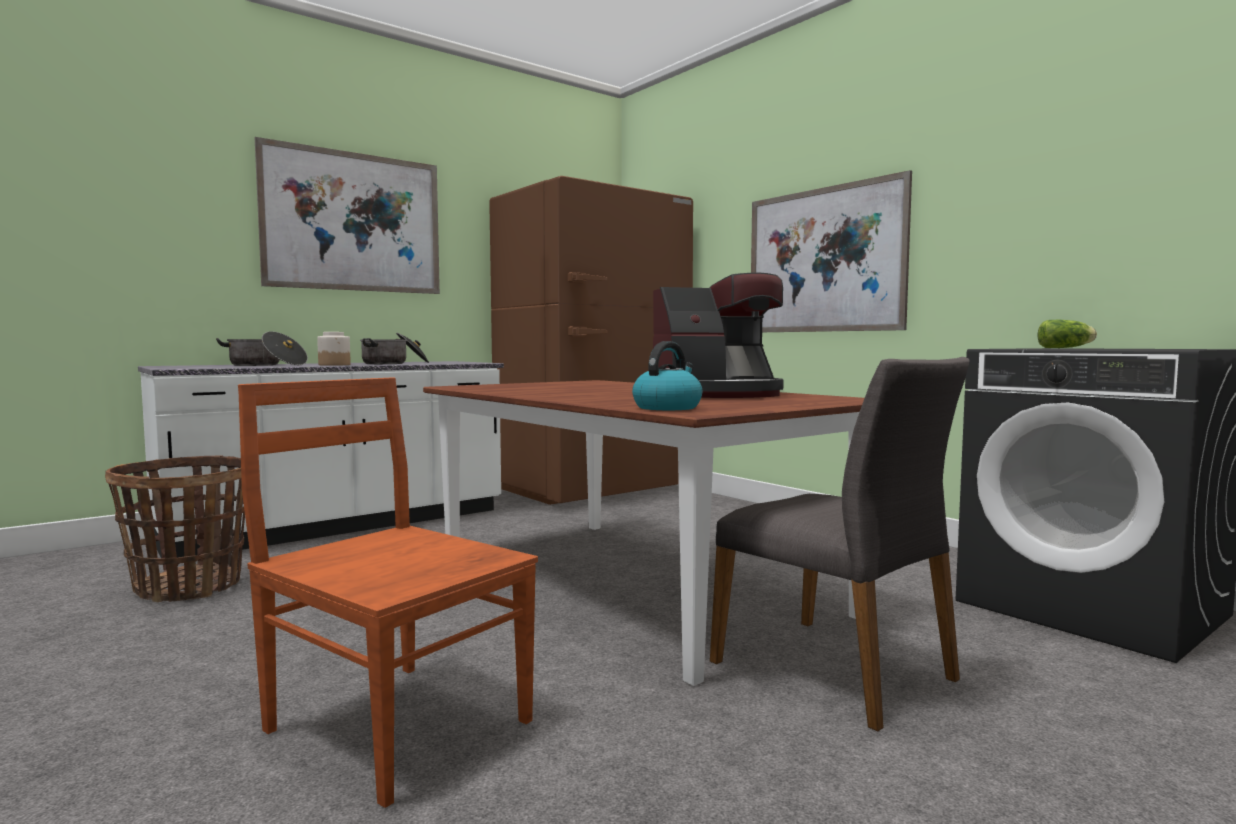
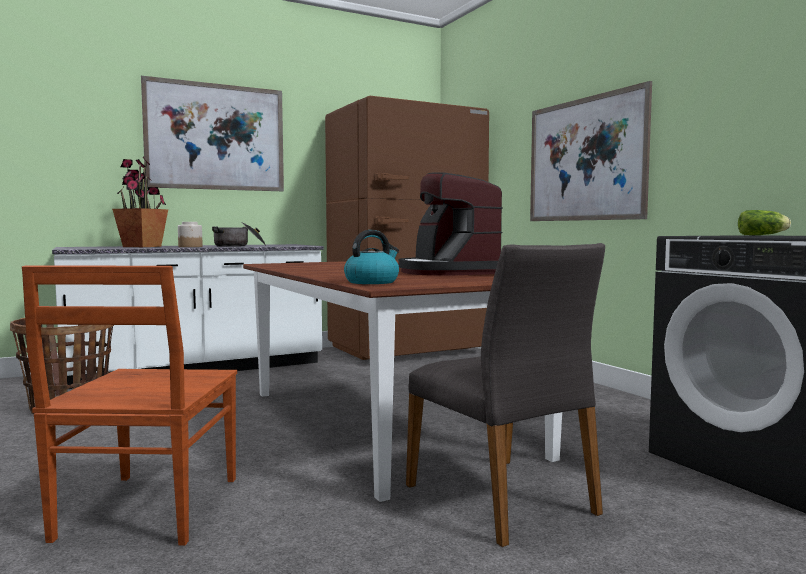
camera: 10 degrees right, 0 degrees up
cooking pot [216,331,308,366] -> potted plant [112,156,168,247]
brown chair [238,377,538,808] -> brown chair turned 135 degrees counterclockwise [22,265,237,546]
coffee machine [653,273,784,398] -> coffee machine turned 75 degrees clockwise [398,173,503,276]

